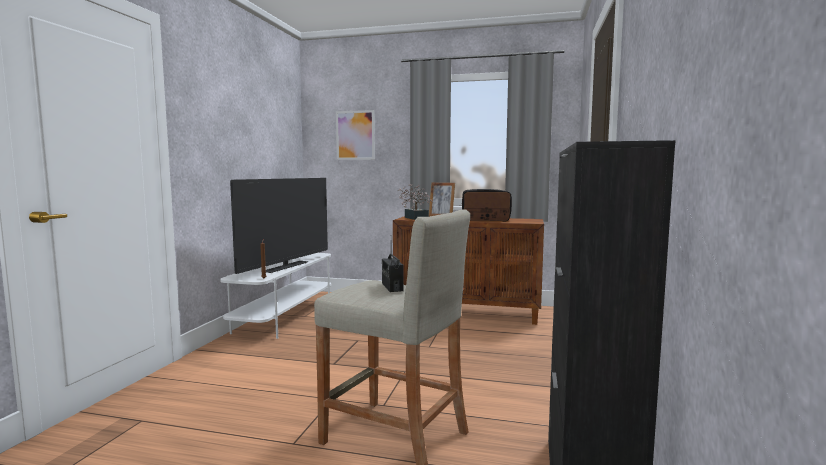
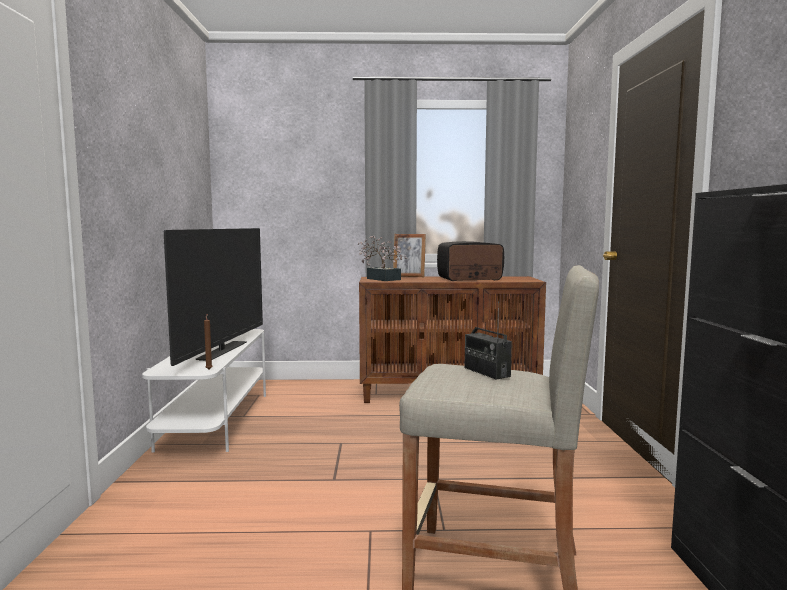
camera: 15 degrees left, 0 degrees up
picture [336,110,375,160] -> none

